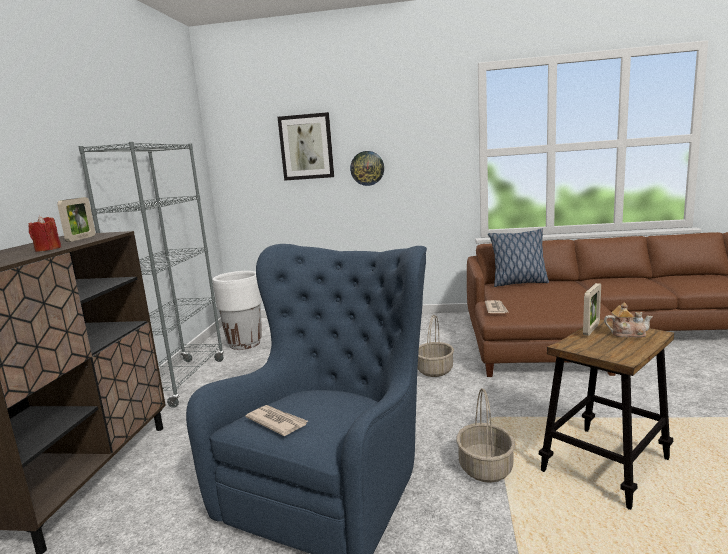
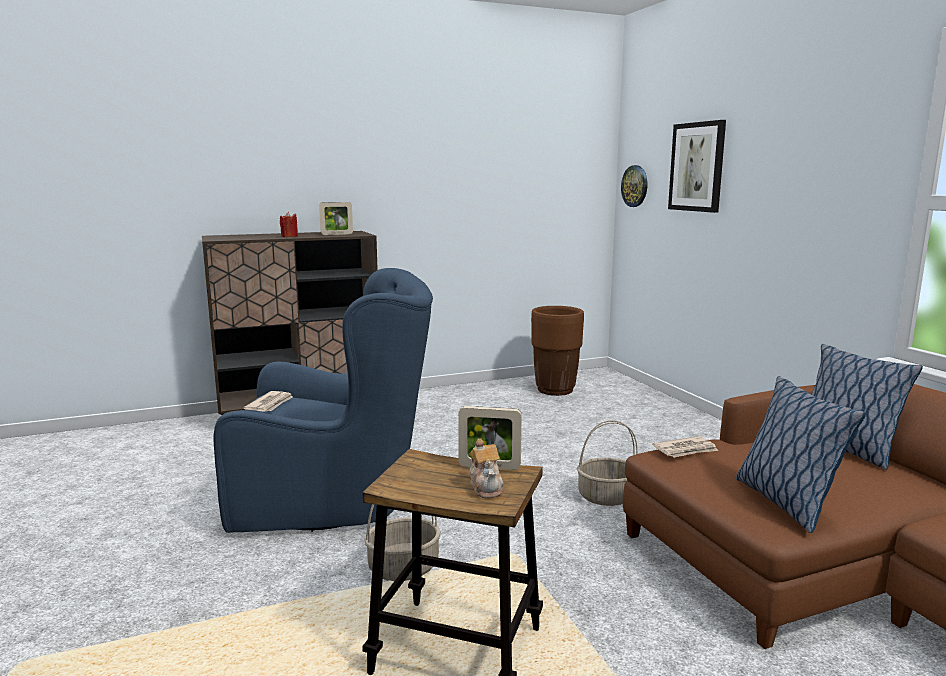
camera: 60 degrees right, 0 degrees up
grey bookcase [78,142,224,408] -> none
white planter [213,271,262,350] -> brown planter [531,306,584,396]
wall clock [350,151,384,186] -> wall clock moved to [621,165,647,207]
none -> pillow [736,376,866,533]

